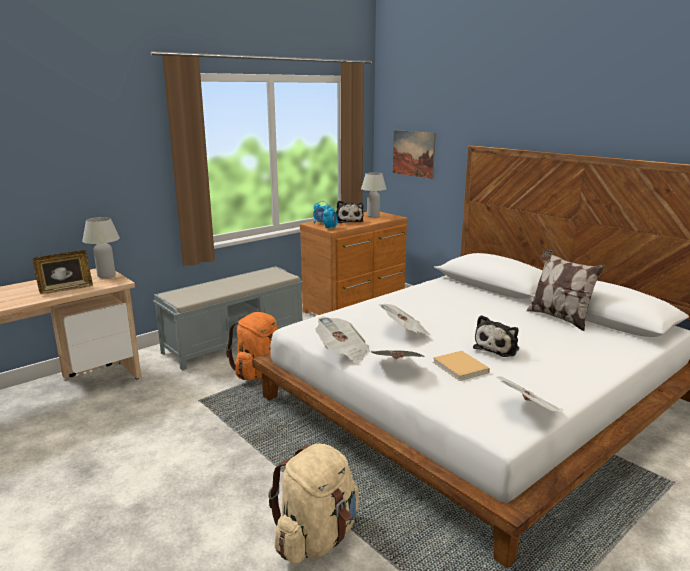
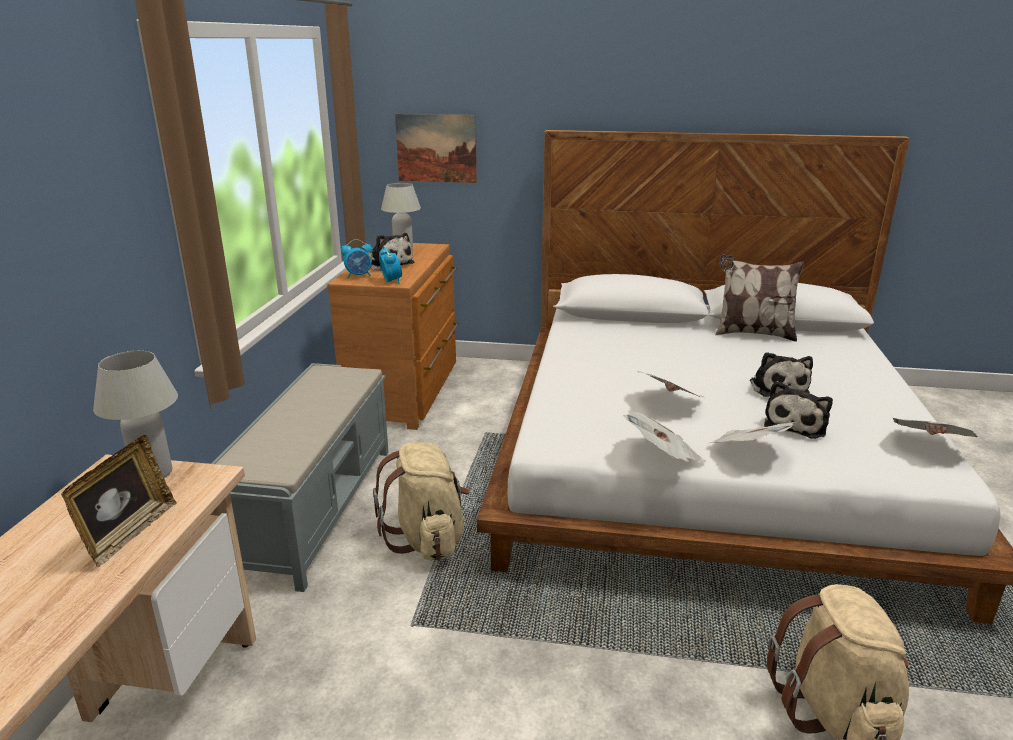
camera: 40 degrees left, 5 degrees up
orange backpack [226,312,278,381] -> beige backpack [373,442,469,560]
beige book [433,351,490,381] -> plush toy [764,381,833,439]

